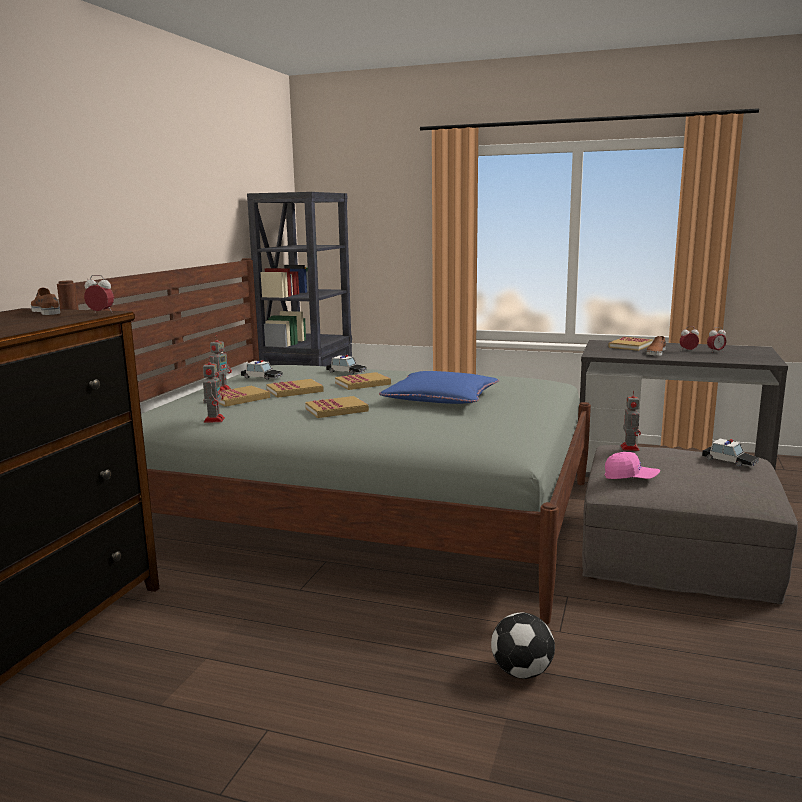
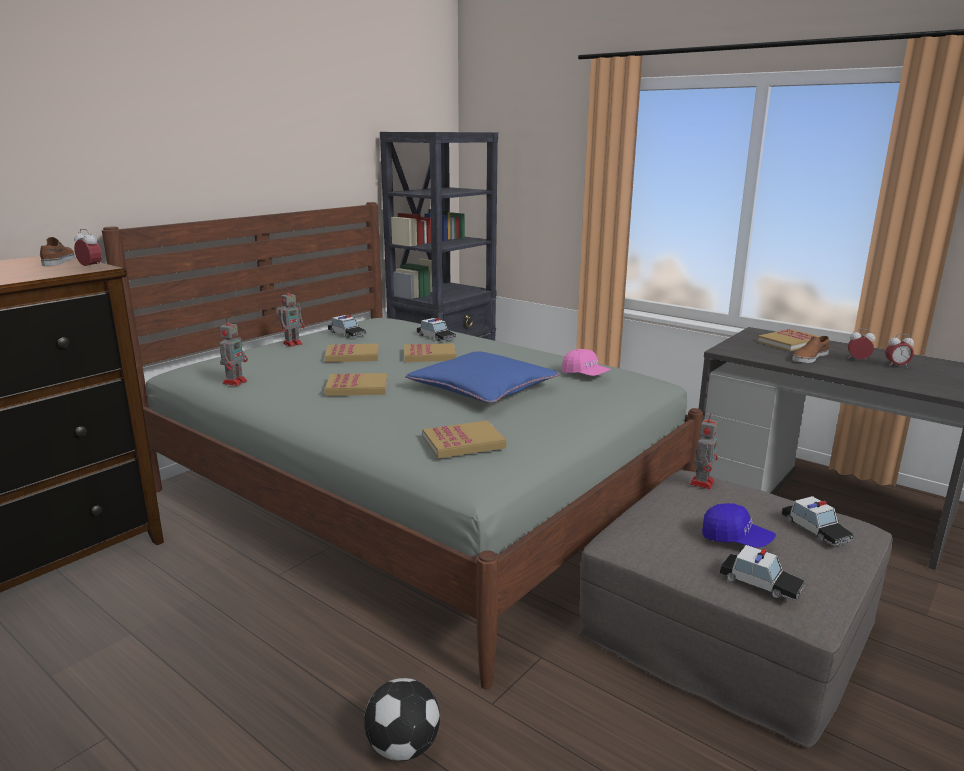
camera: 20 degrees right, 5 degrees up
book [219,386,270,407] -> book moved to [423,421,507,458]
pink cap [605,452,660,479] -> pink cap moved to [562,349,611,376]
none -> blue cap [702,503,776,548]
none -> toy car [720,545,805,601]

